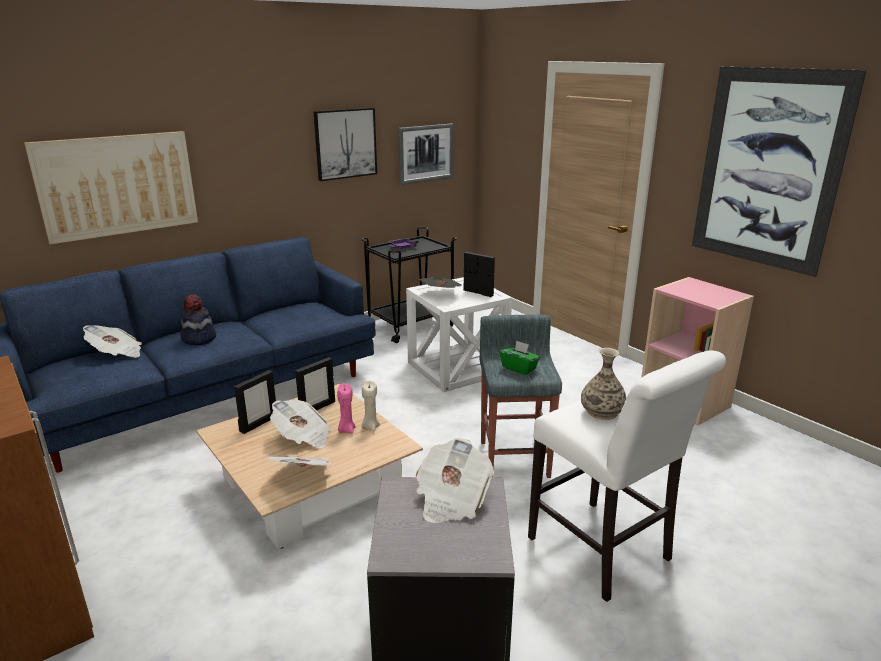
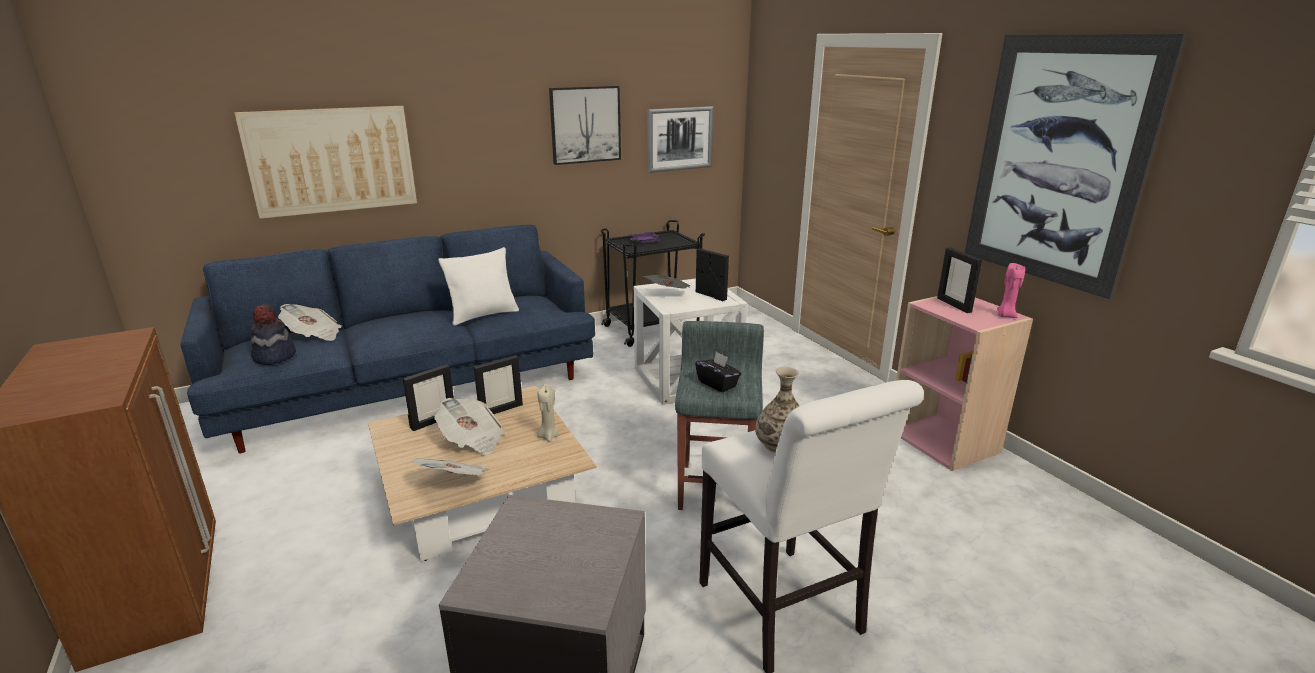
camera: 10 degrees right, 0 degrees up
hat [180,294,216,345] -> hat moved to [251,304,296,365]
pink candle [337,383,356,434] -> pink candle moved to [997,263,1025,318]
newspaper [416,438,494,523] -> none
green tissue box [500,341,540,375] -> black tissue box [695,352,741,392]
none -> white pillow [438,247,519,326]
none -> picture frame [937,247,982,313]

